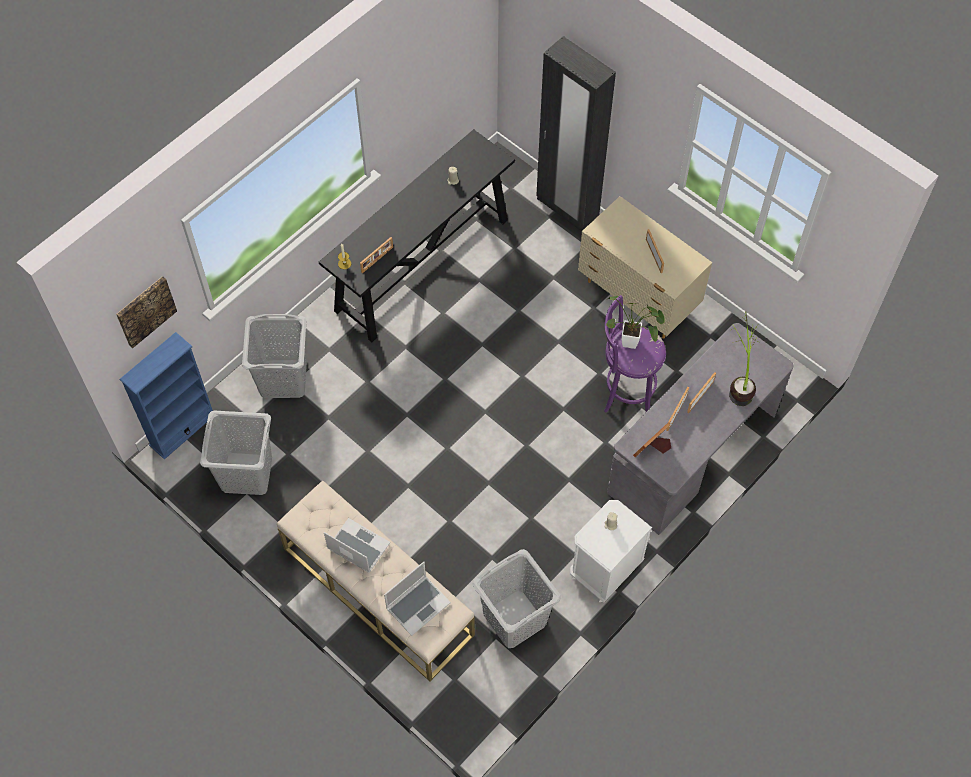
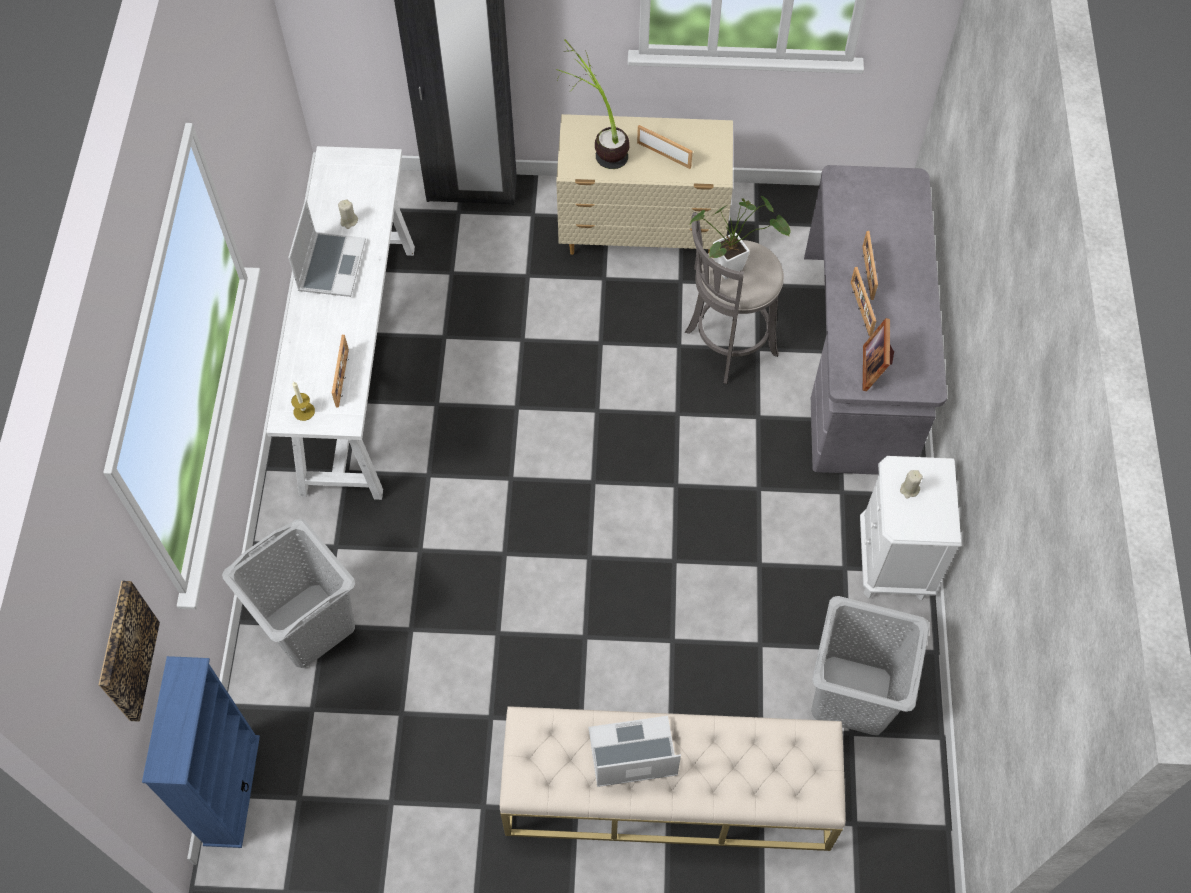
camera: 40 degrees left, 0 degrees up
grey laundry basket [200,411,272,495] -> none
black console table [319,129,515,342] -> white console table [266,146,415,500]
laptop [384,562,451,636] -> laptop moved to [288,200,366,297]
purple stool [604,295,666,412] -> grey stool [685,212,784,384]
potted plant [729,311,758,406] -> potted plant moved to [556,39,630,169]

